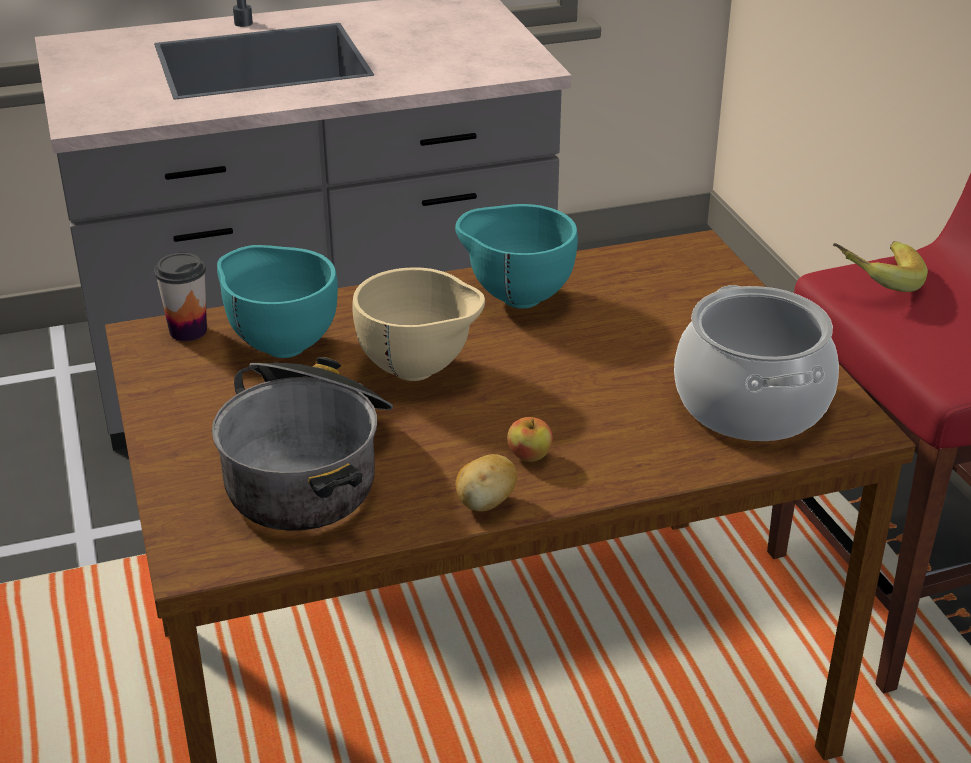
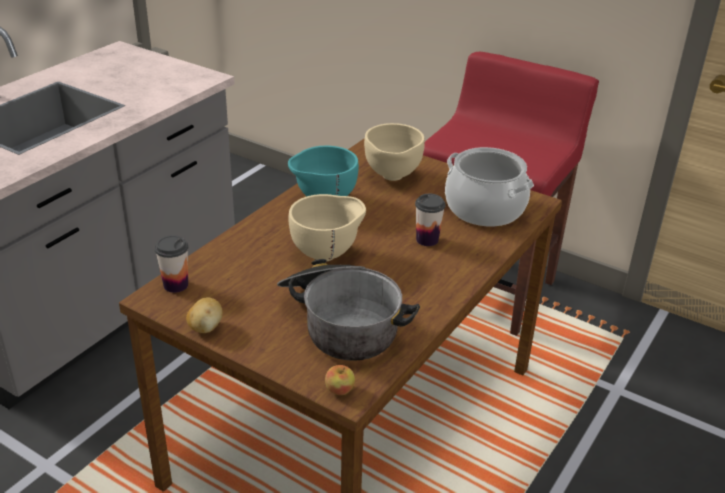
camera: 40 degrees left, 0 degrees up
turquoise bowl [217,245,338,358] -> none
potato [456,454,517,512] -> potato moved to [186,297,223,333]
apple [507,417,553,462] -> apple moved to [325,365,355,395]
banana [833,241,928,292] -> none
none -> beige bowl [364,123,425,181]
none -> cup [415,194,445,246]

